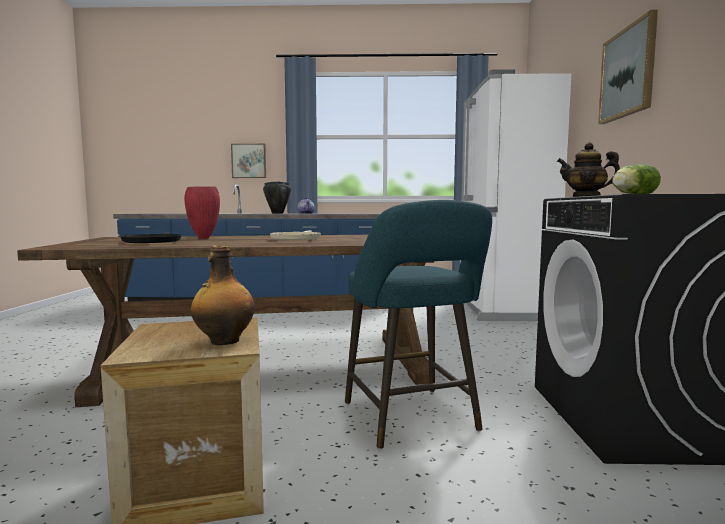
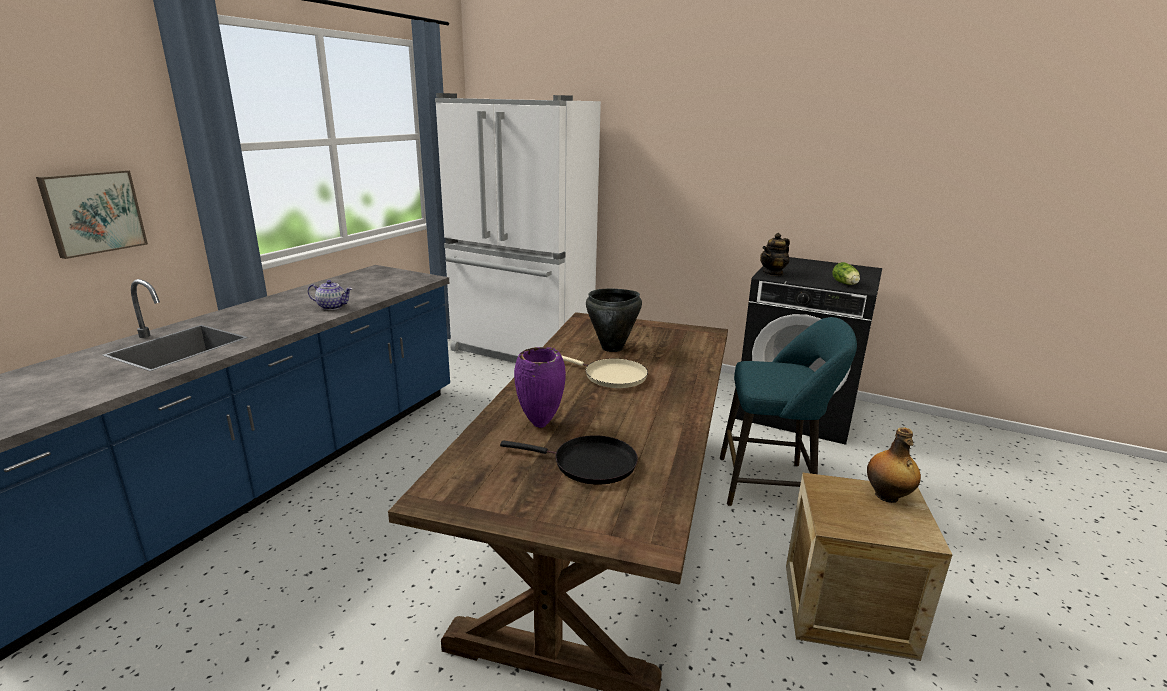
camera: 65 degrees left, 15 degrees up
red vase [184,186,220,239] -> purple vase [514,347,566,428]
black cooking pot [263,182,291,214] -> black cooking pot moved to [586,289,642,352]
picture [598,10,658,124] -> none

